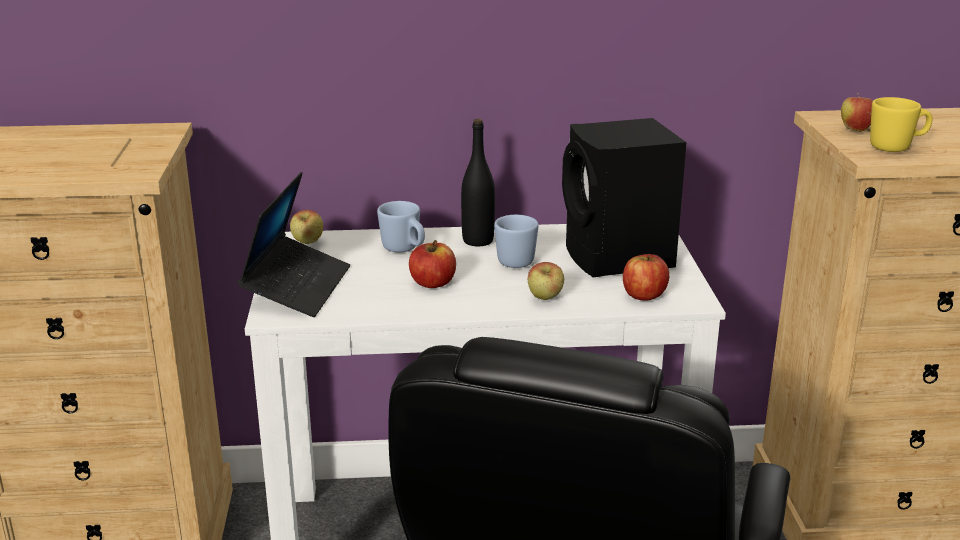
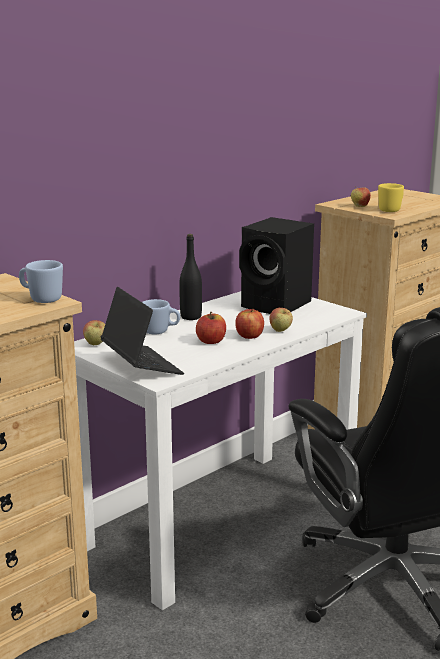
camera: 40 degrees left, 5 degrees down
blue mug [494,215,538,268] -> blue mug moved to [19,260,63,303]
apple [623,254,669,301] -> apple moved to [235,309,264,339]

